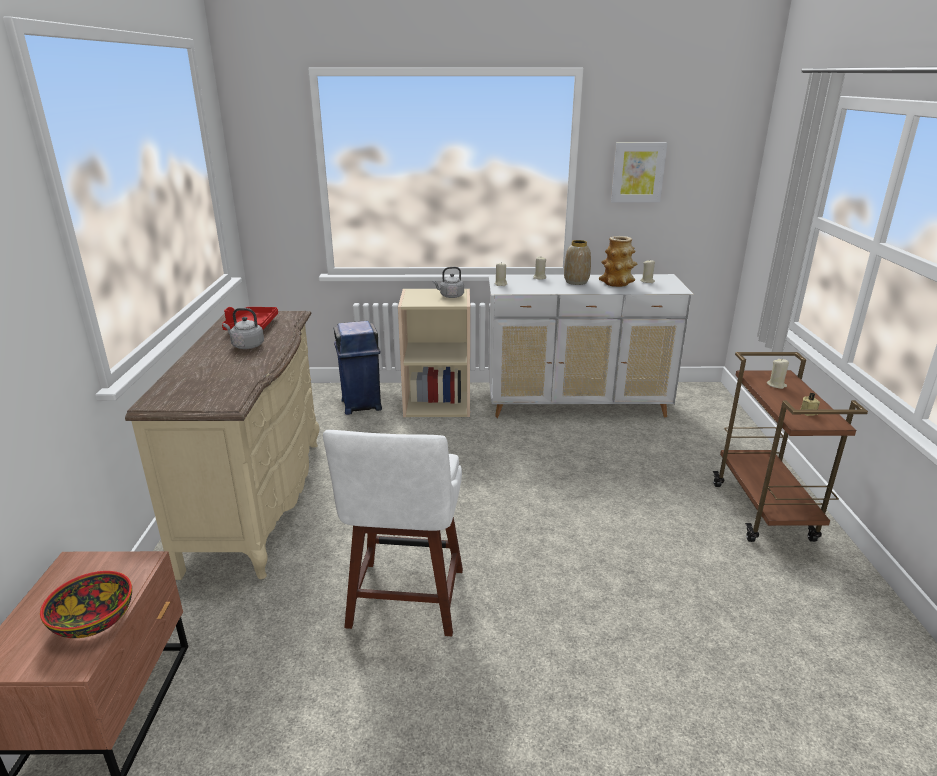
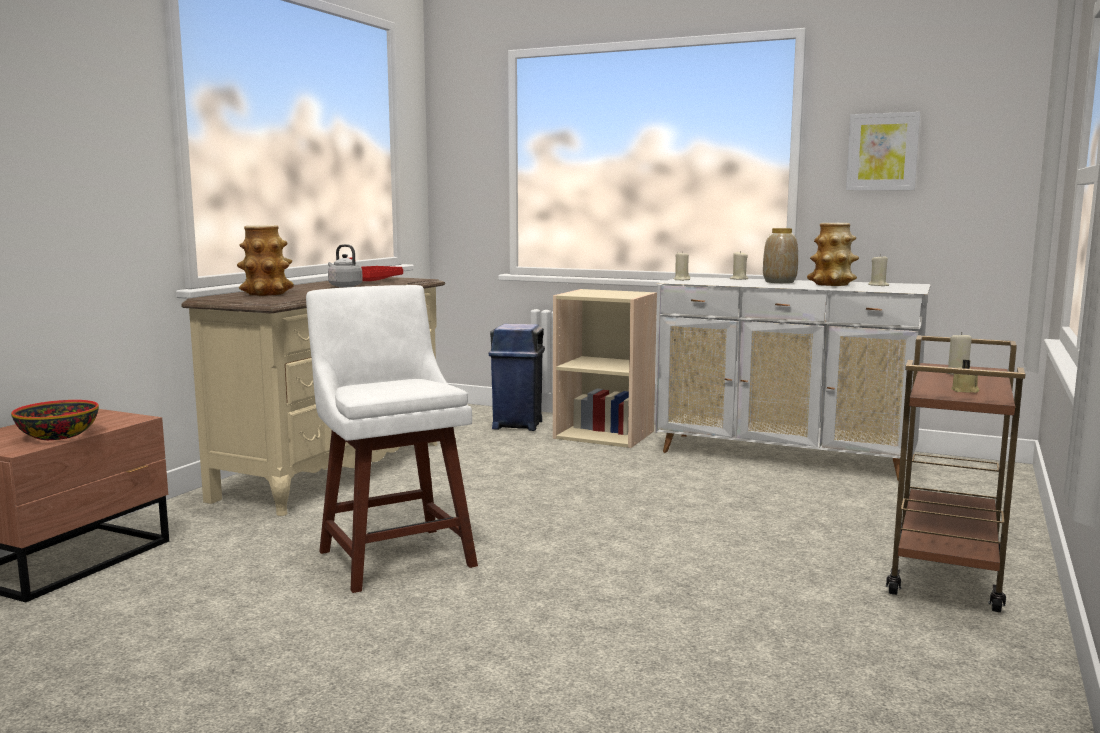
camera: 25 degrees right, 15 degrees down
white chair [323,430,463,636] -> white chair turned 120 degrees clockwise [306,285,478,593]
grey kettle [433,267,464,298] -> none
none -> vase [237,225,294,296]

